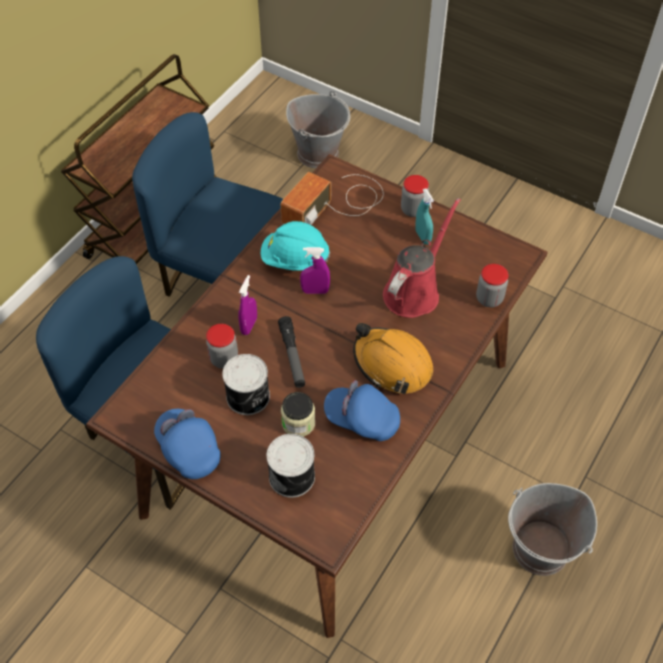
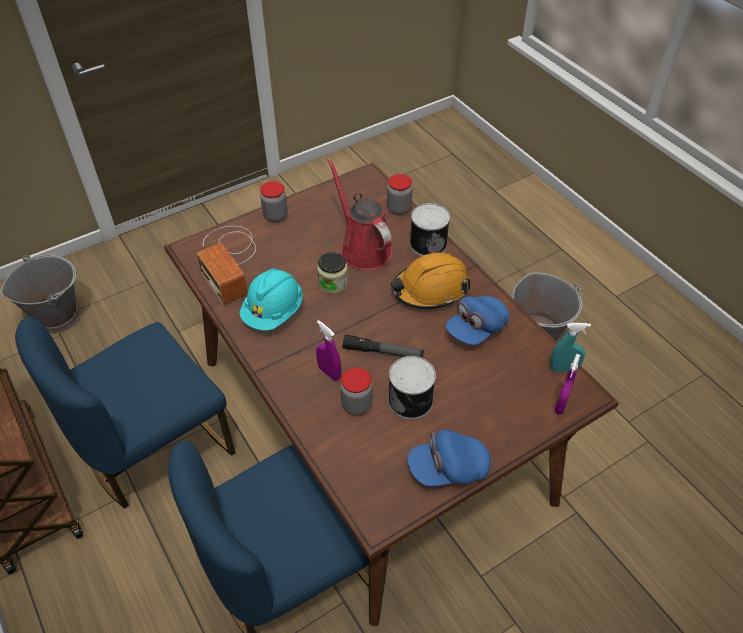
camera: 65 degrees left, 5 degrees down
can [266,434,315,498] -> can moved to [410,203,450,256]
jar [281,392,315,436] -> jar moved to [317,252,348,294]
purple spray bottle [300,247,330,294] -> purple spray bottle moved to [554,354,580,414]
turquoise spray bottle [415,188,434,245] -> turquoise spray bottle moved to [550,323,591,372]

